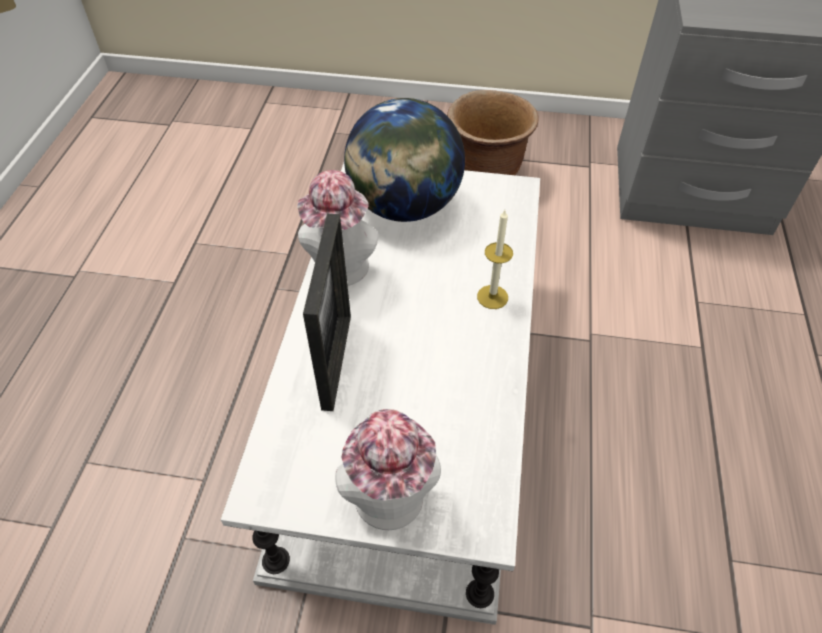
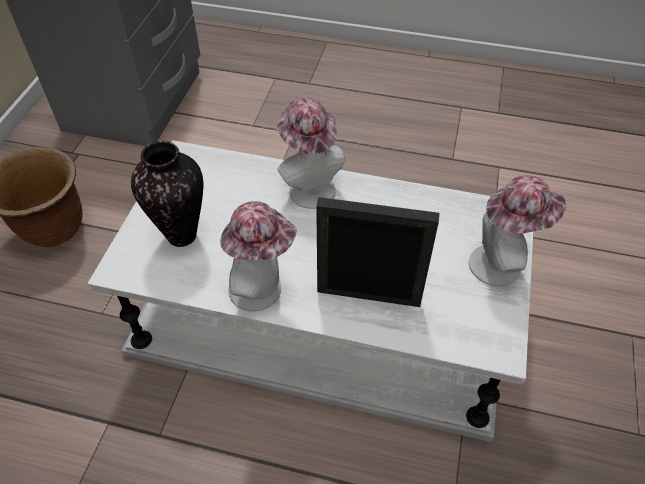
camera: 85 degrees left, 0 degrees up
globe [344,98,465,222] -> vase [131,141,203,247]
candle [477,210,513,309] -> hat [277,98,345,209]

